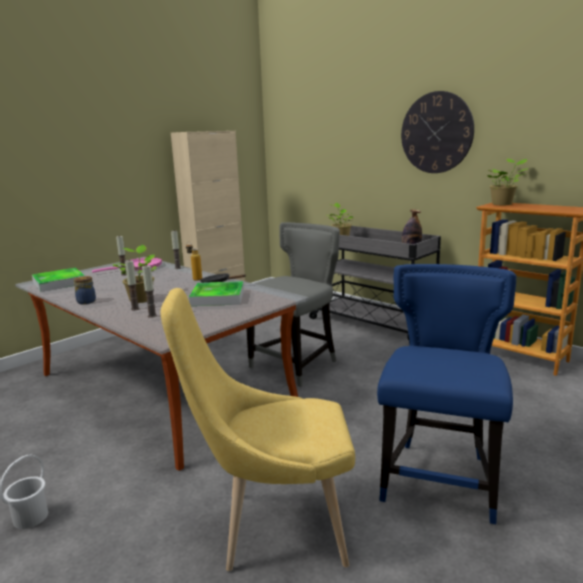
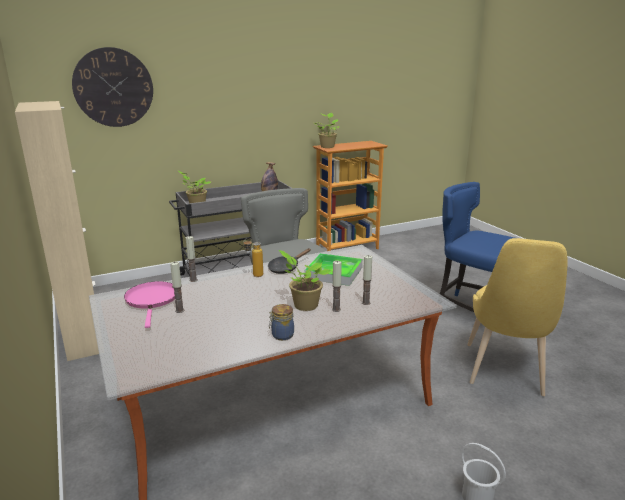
camera: 70 degrees left, 5 degrees up
tray [32,268,85,292] -> none
wall clock [401,91,474,173] -> wall clock moved to [72,47,153,127]

